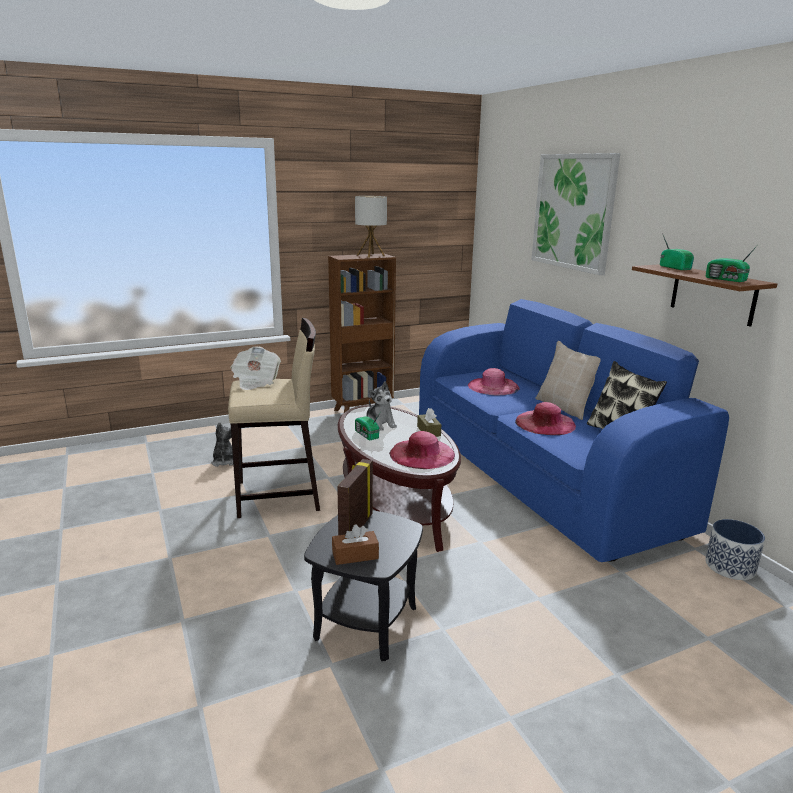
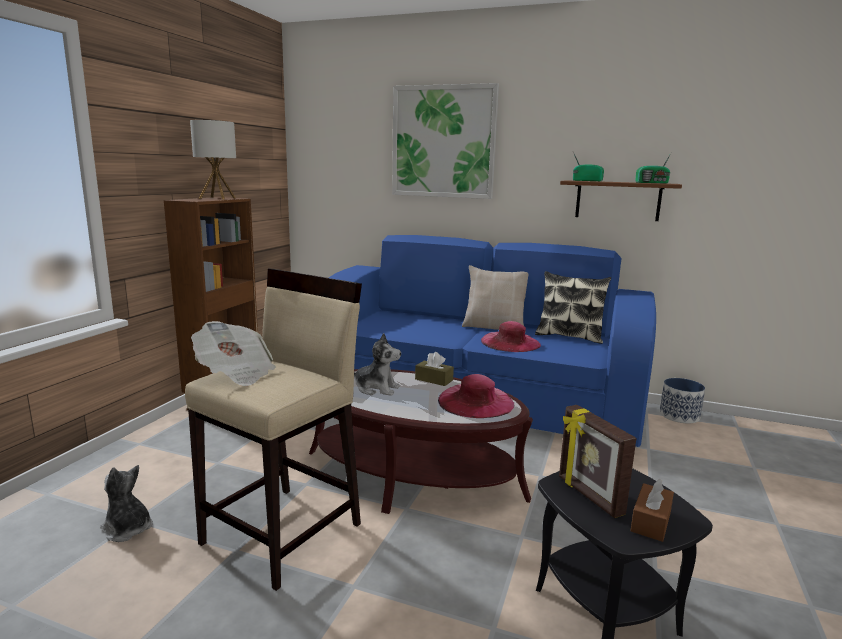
camera: 45 degrees left, 5 degrees down
radio [355,412,381,440] -> none
pink hat [468,368,520,395] -> none

